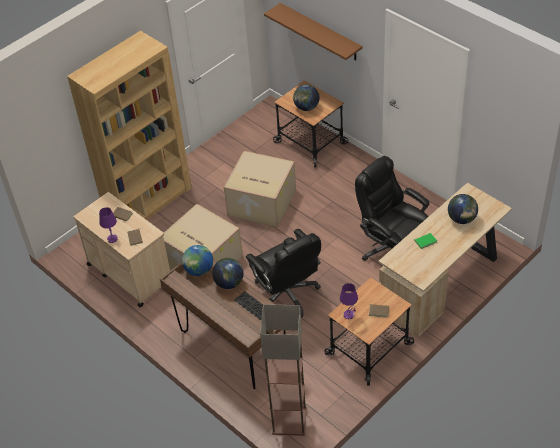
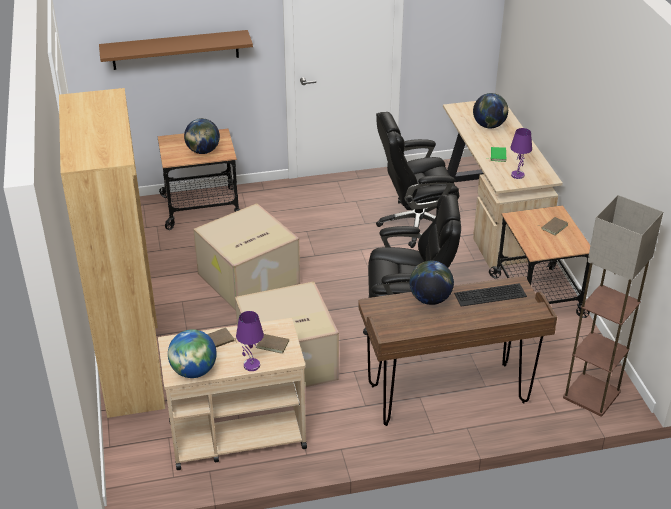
camera: 60 degrees left, 10 degrees down
globe [182,245,213,276] -> globe moved to [168,329,217,378]
purple table lamp [340,283,358,319] -> purple table lamp moved to [510,128,532,179]

